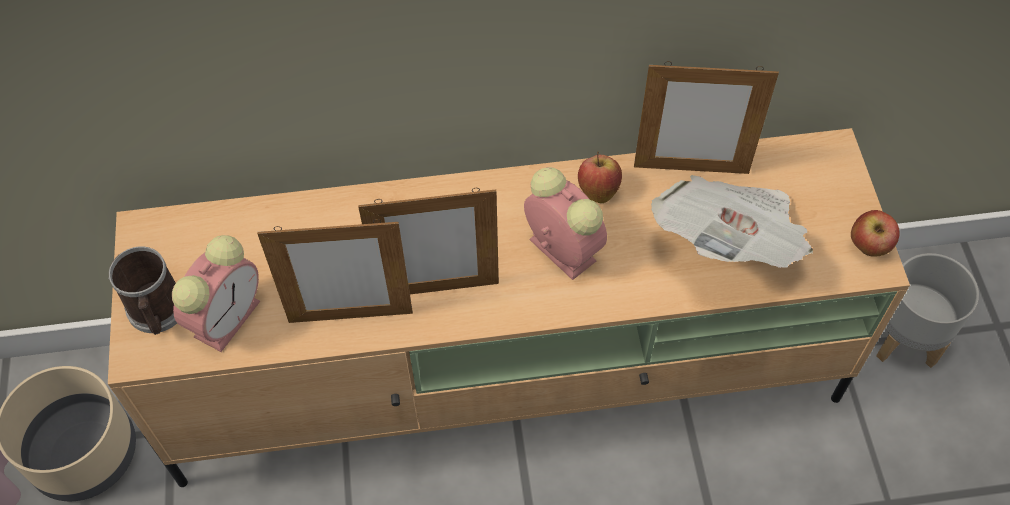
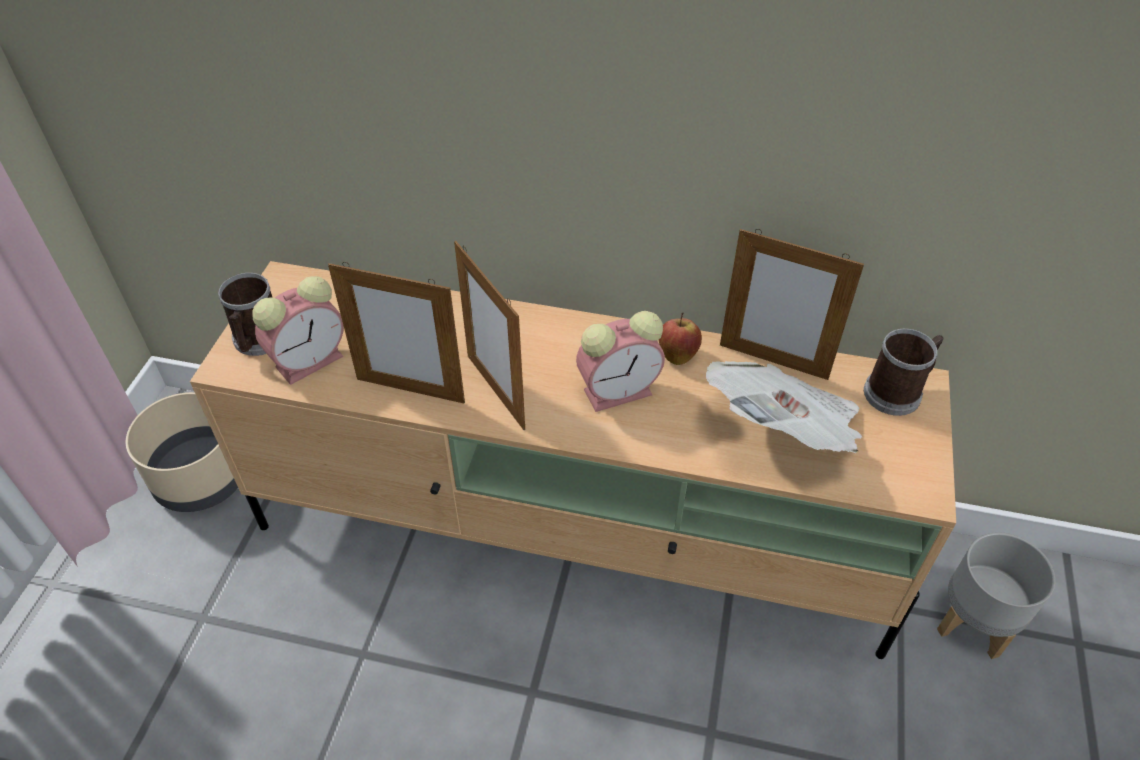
camera: 20 degrees right, 10 degrees down
picture frame [358,188,499,294] -> picture frame turned 45 degrees clockwise [454,241,525,430]
alarm clock [524,167,607,280] -> alarm clock turned 90 degrees clockwise [576,311,665,412]
apple [851,210,900,257] -> none
none -> mug [864,329,944,416]

